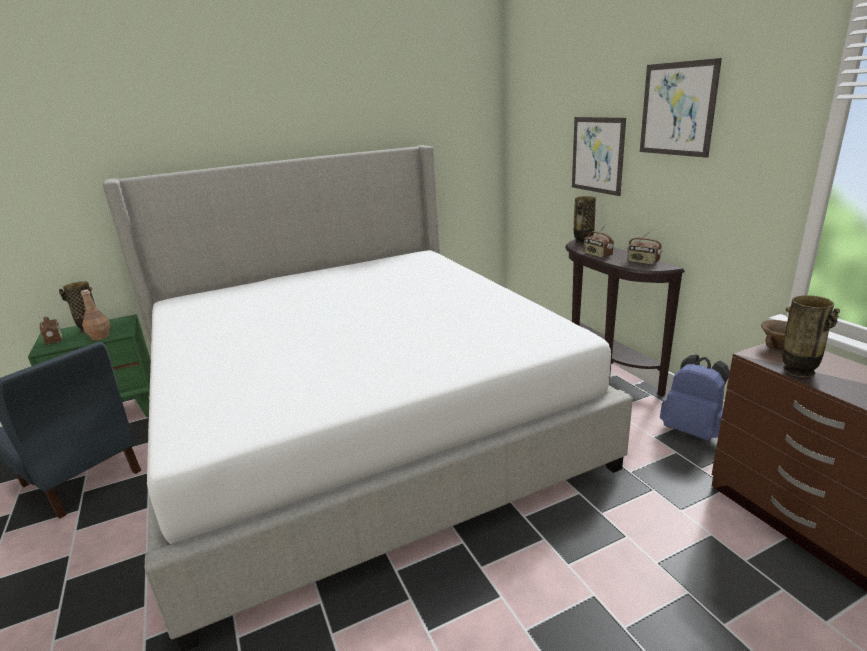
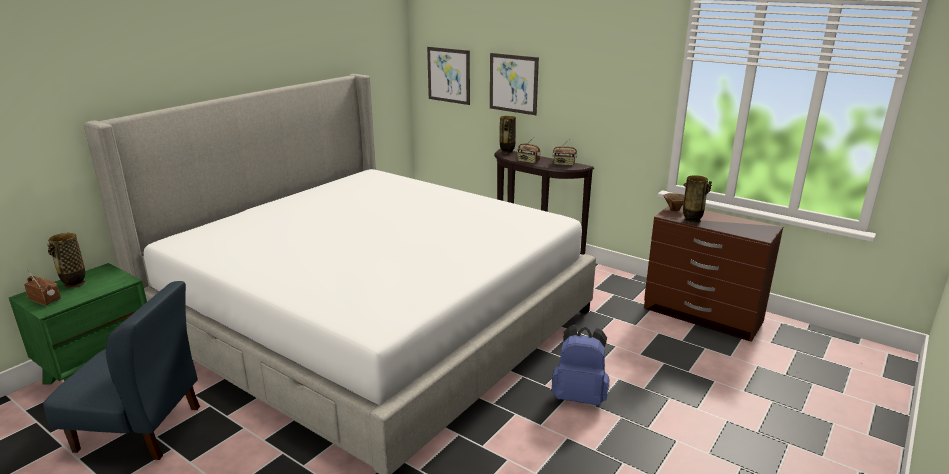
camera: 30 degrees left, 0 degrees up
brown bottle [81,290,110,340] -> none
picture [640,58,722,158] -> picture moved to [427,47,470,105]
blue backpack [660,355,730,441] -> blue backpack moved to [551,324,609,405]

